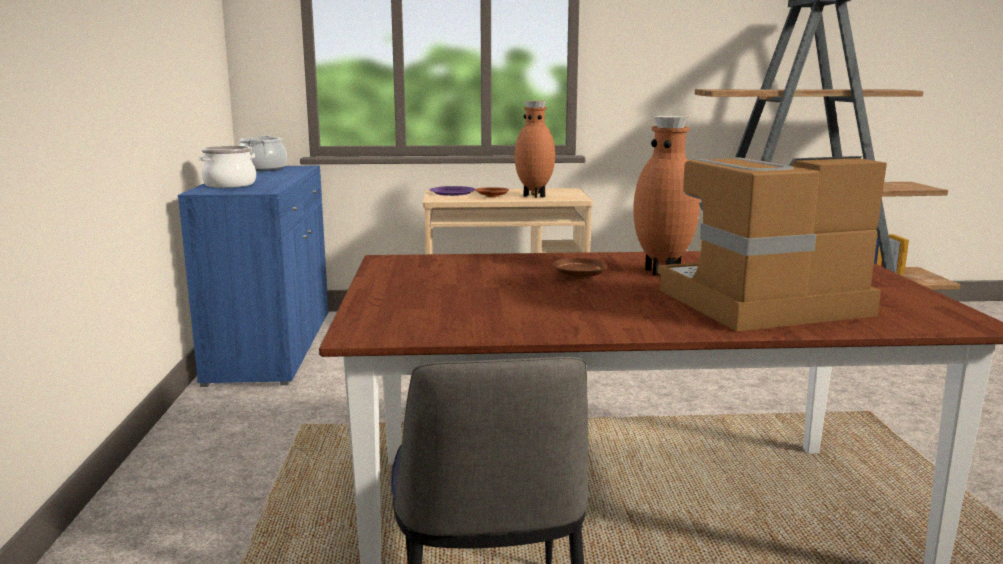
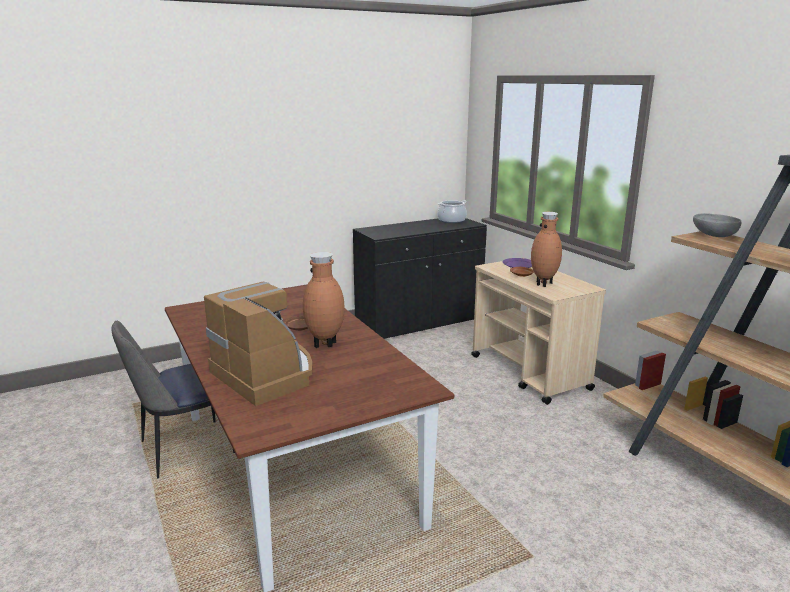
camera: 65 degrees right, 5 degrees up
blue cabinet [178,166,329,387] -> black cabinet [353,218,487,339]
cooking pot [199,146,256,188] -> none
none -> grey bowl [693,213,741,237]

